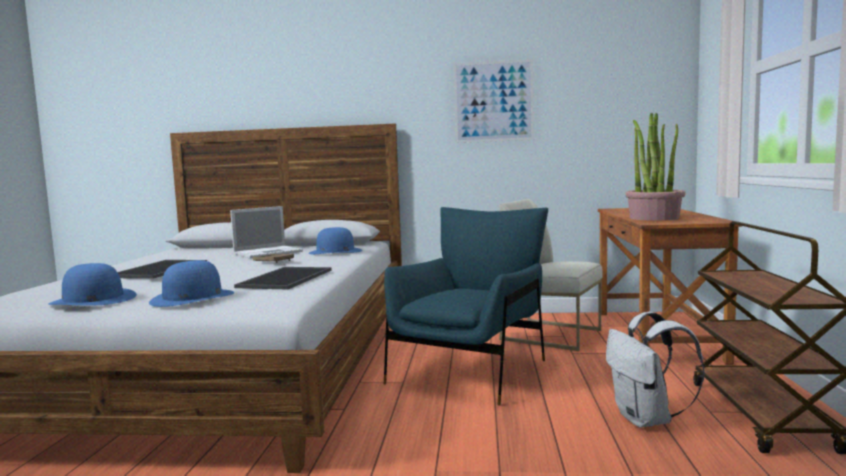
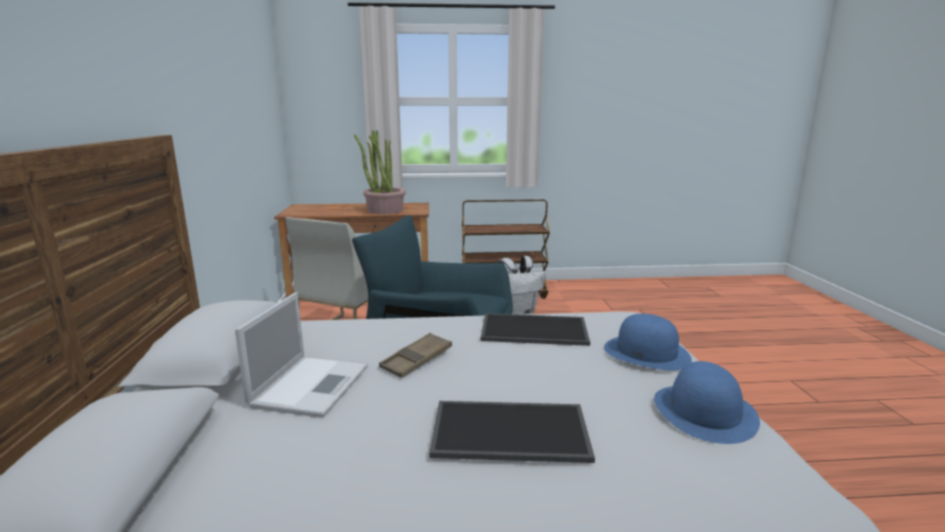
camera: 100 degrees left, 10 degrees up
laptop [230,206,303,259] -> laptop turned 60 degrees clockwise [235,292,368,418]
blue hat [308,227,363,254] -> none
picture [453,59,534,143] -> none

